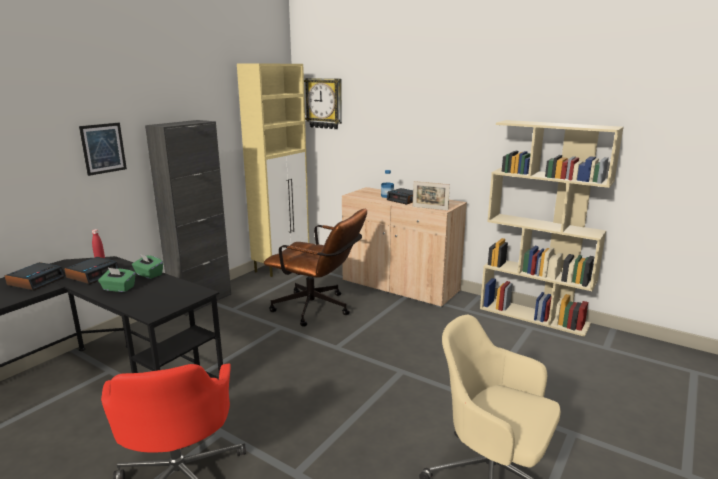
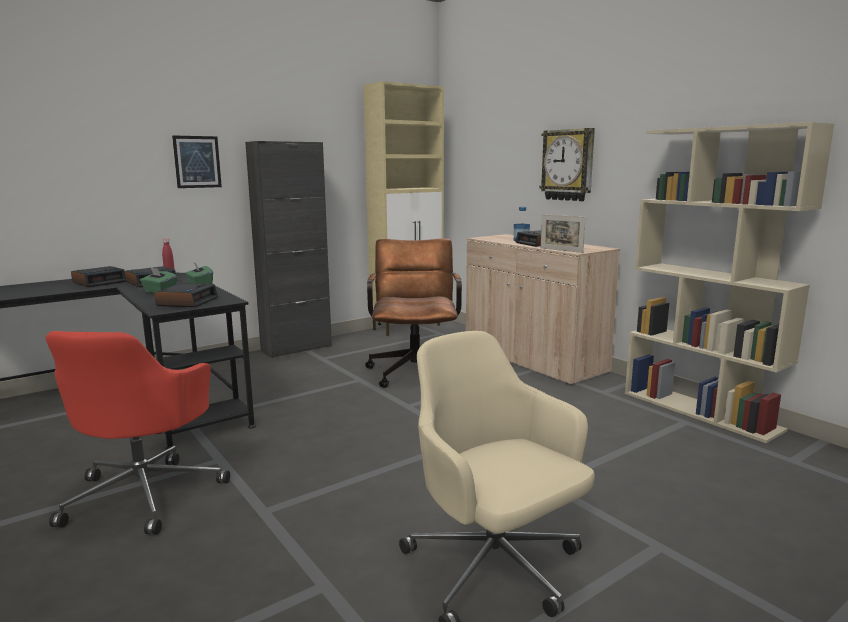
camera: 20 degrees right, 5 degrees down
brown office chair [264,209,367,327] -> brown office chair turned 135 degrees counterclockwise [365,238,462,388]
wall clock [304,78,342,129] -> wall clock moved to [539,128,595,201]
none -> alarm clock [154,283,218,307]

